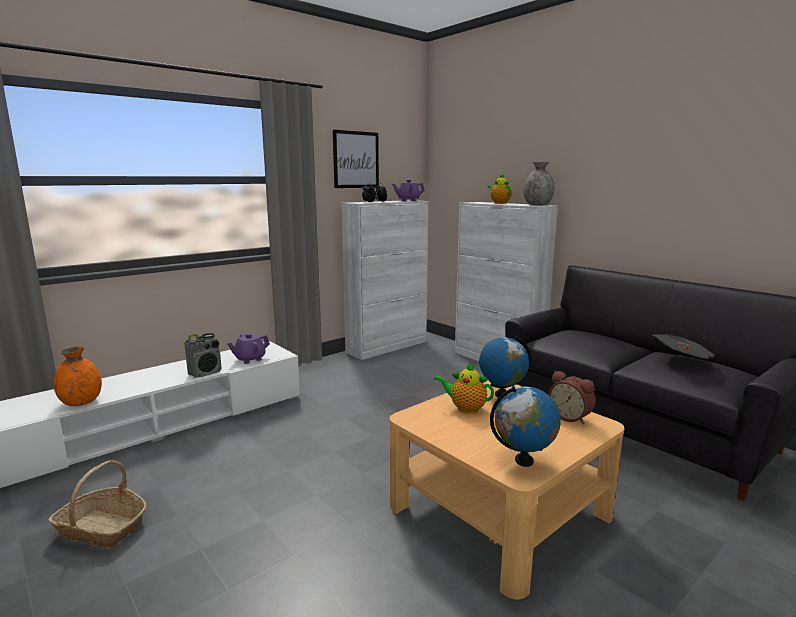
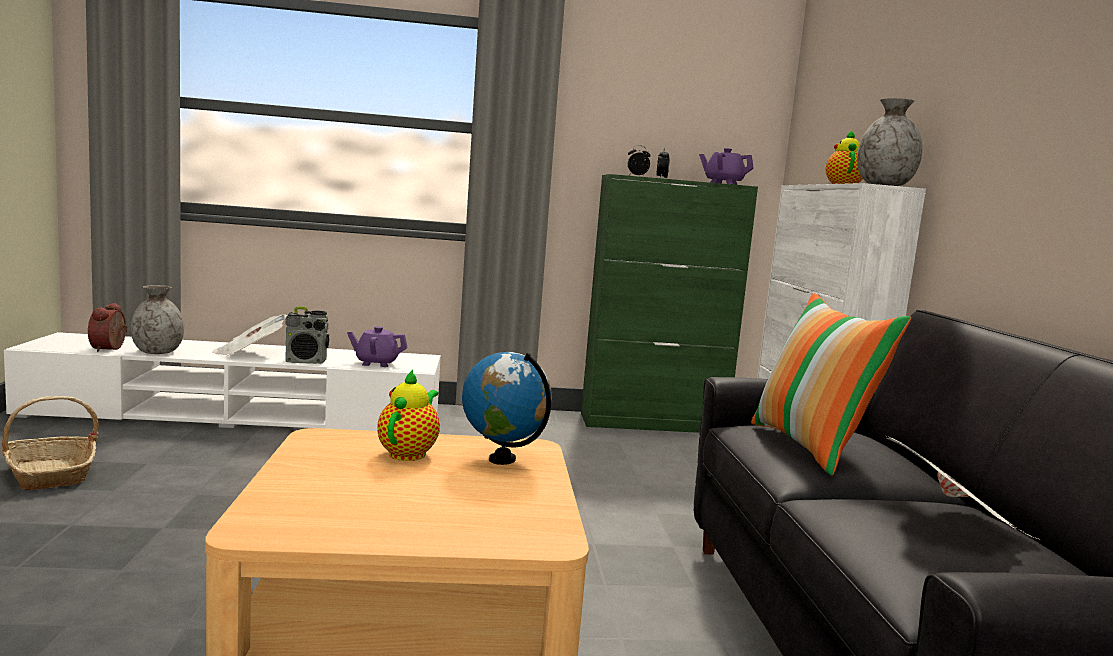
camera: 35 degrees right, 5 degrees down
orange vase [53,346,102,406] -> grey vase [130,285,184,354]
picture [333,130,379,188] -> none
white cabinet [341,200,428,360] -> green cabinet [581,174,758,433]
teapot [434,362,494,414] -> teapot turned 45 degrees clockwise [377,370,440,461]
globe [490,386,561,467] -> none
alarm clock [548,370,596,425] -> alarm clock moved to [88,303,128,352]
none -> newspaper [213,314,287,356]
none -> pillow [751,293,911,476]

